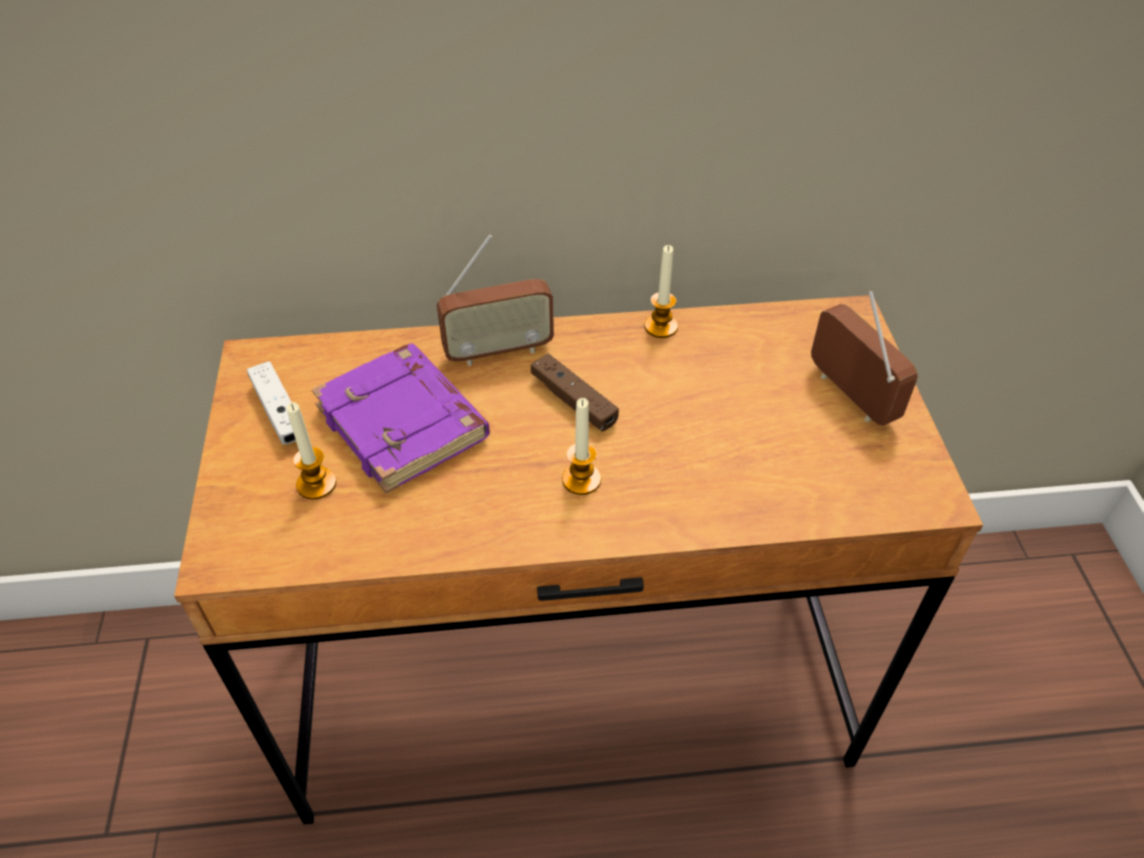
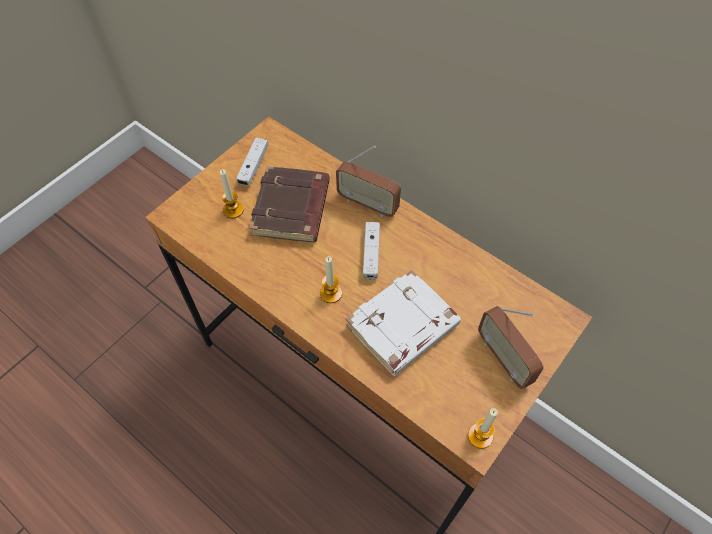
camera: 45 degrees right, 10 degrees up
purple book [312,344,490,494] -> brown book [249,166,330,242]
brown game controller [531,354,619,432] -> white game controller [363,222,380,280]
candle [644,245,678,338] -> candle moved to [468,408,498,449]
radio [811,291,918,426] -> radio turned 135 degrees clockwise [478,306,544,389]
none -> white book [346,269,461,376]

